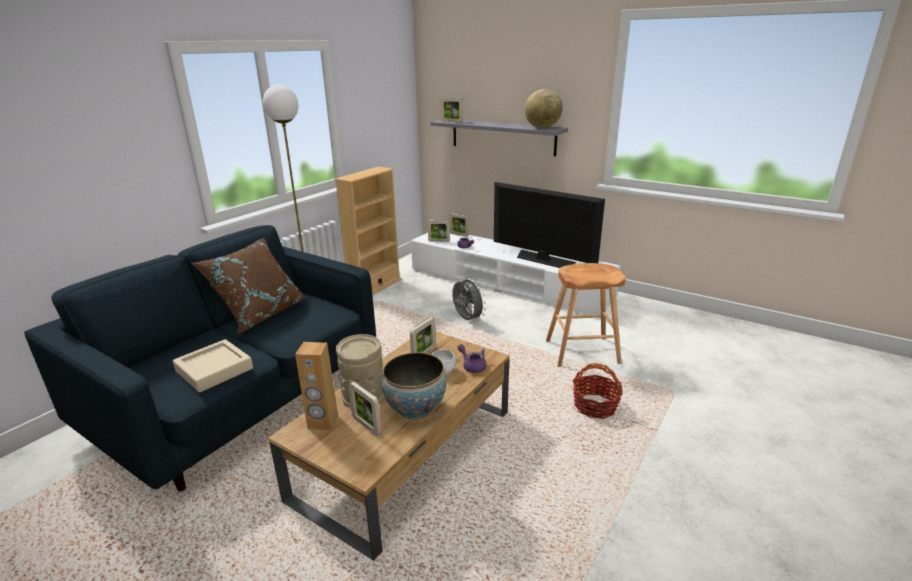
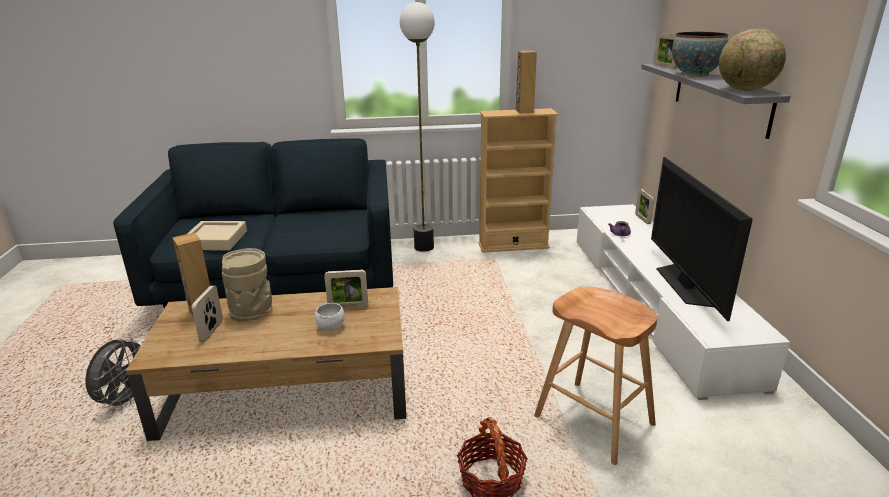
camera: 50 degrees right, 0 degrees up
brown pillow [191,238,306,334] -> none
bowl [382,352,446,420] -> bowl moved to [672,32,729,77]
picture frame [428,220,450,242] -> none
grey fan [452,277,486,320] -> grey fan moved to [85,337,144,410]
purple teapot [457,344,487,373] -> none
none -> brown speaker [516,50,537,114]

